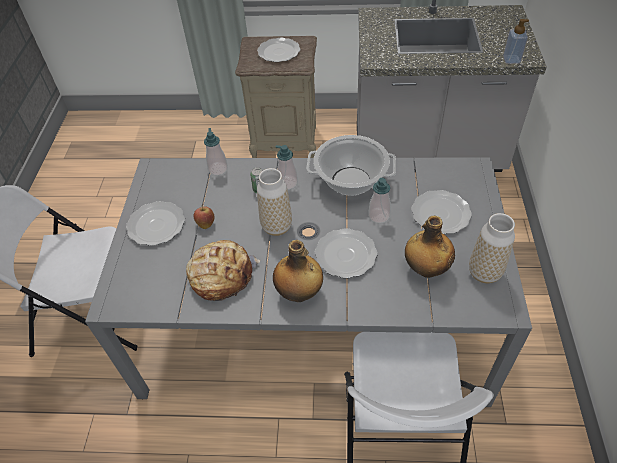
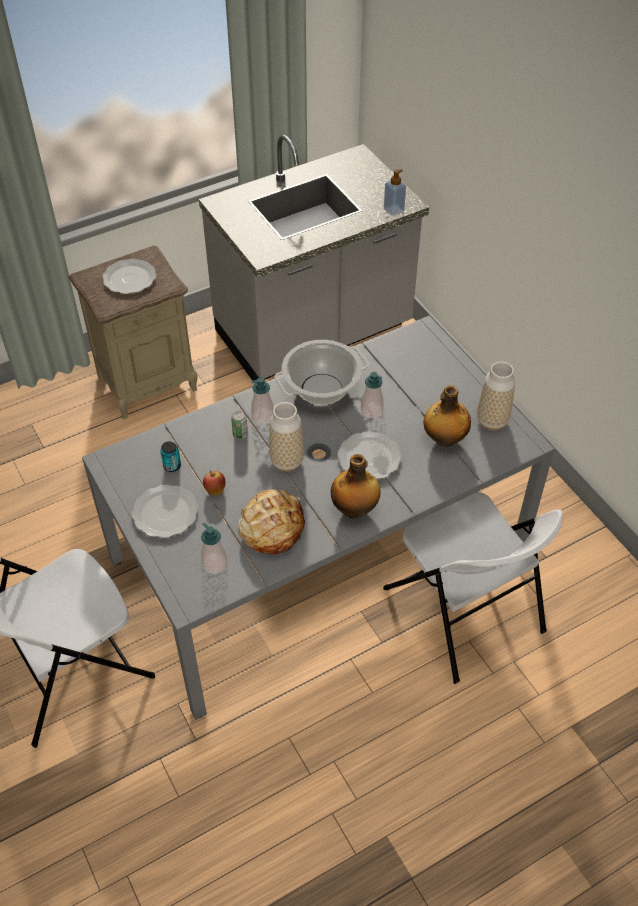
camera: 35 degrees left, 0 degrees up
soap dispenser [204,128,228,176] -> soap dispenser moved to [201,523,227,574]
plate [411,190,472,234] -> none
none -> can [160,441,181,472]

